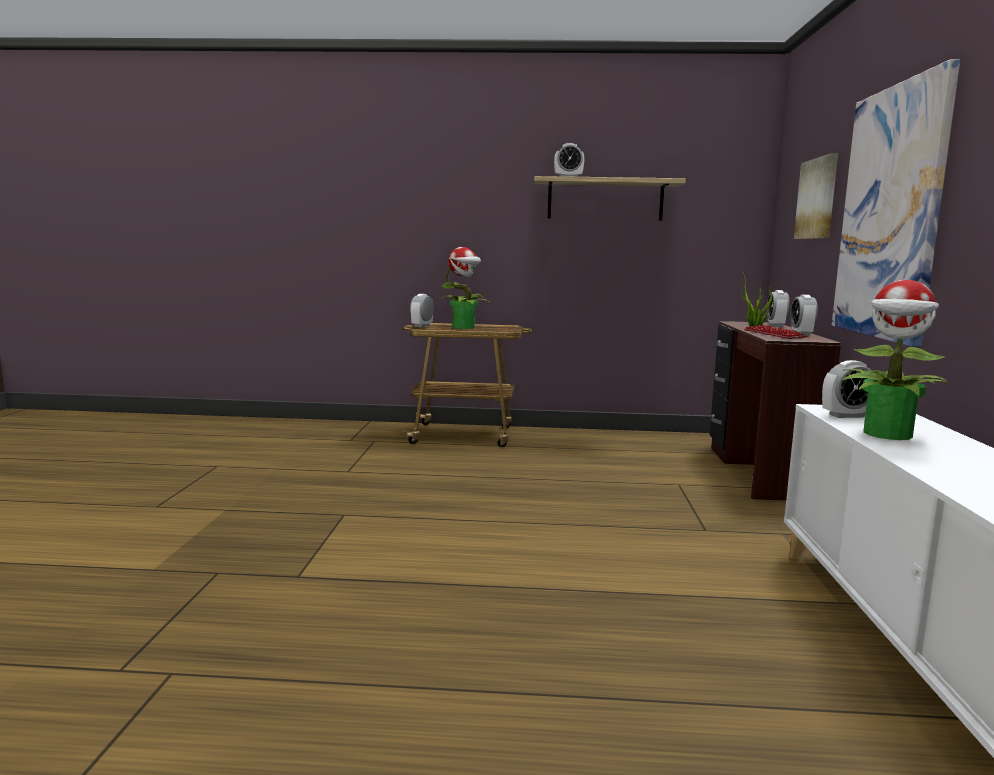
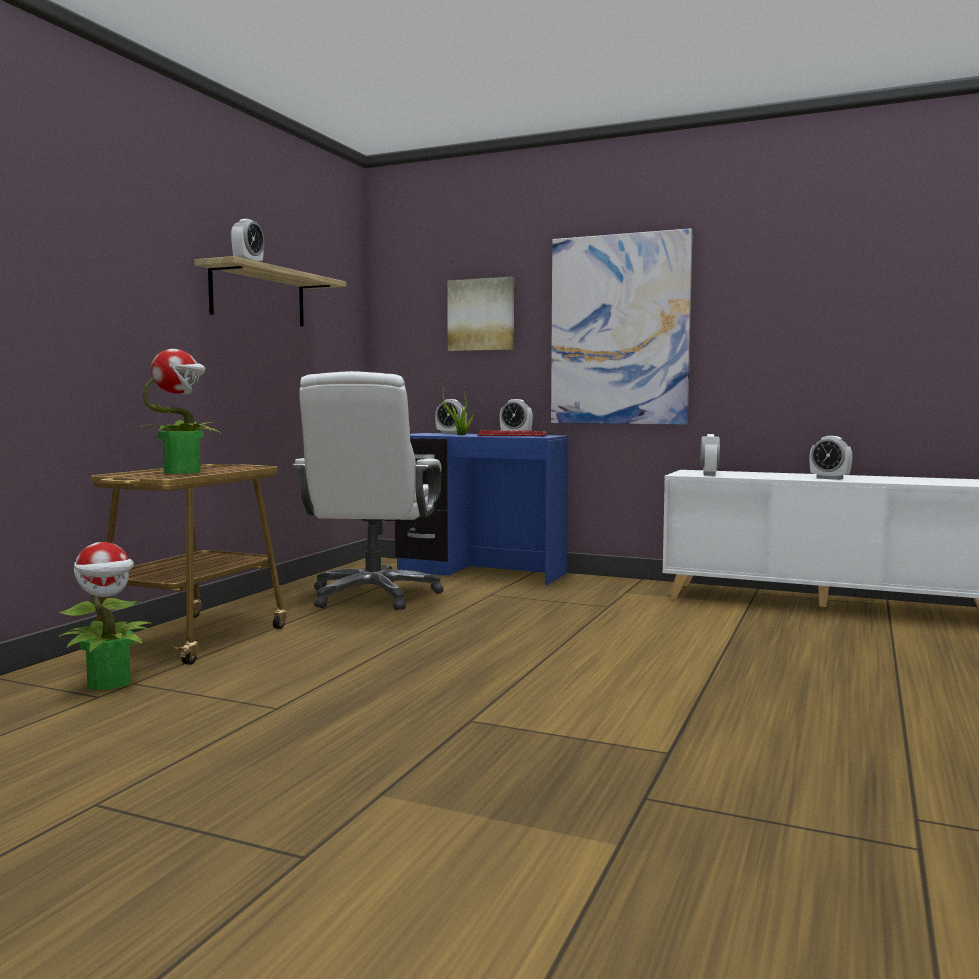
camera: 70 degrees left, 5 degrees down
alarm clock [410,294,434,327] -> alarm clock moved to [809,436,852,480]
brown desk [710,321,841,501] -> blue desk [395,433,569,586]
potted plant [841,280,948,440] -> potted plant moved to [58,542,151,690]
none -> white office chair [293,371,444,610]

